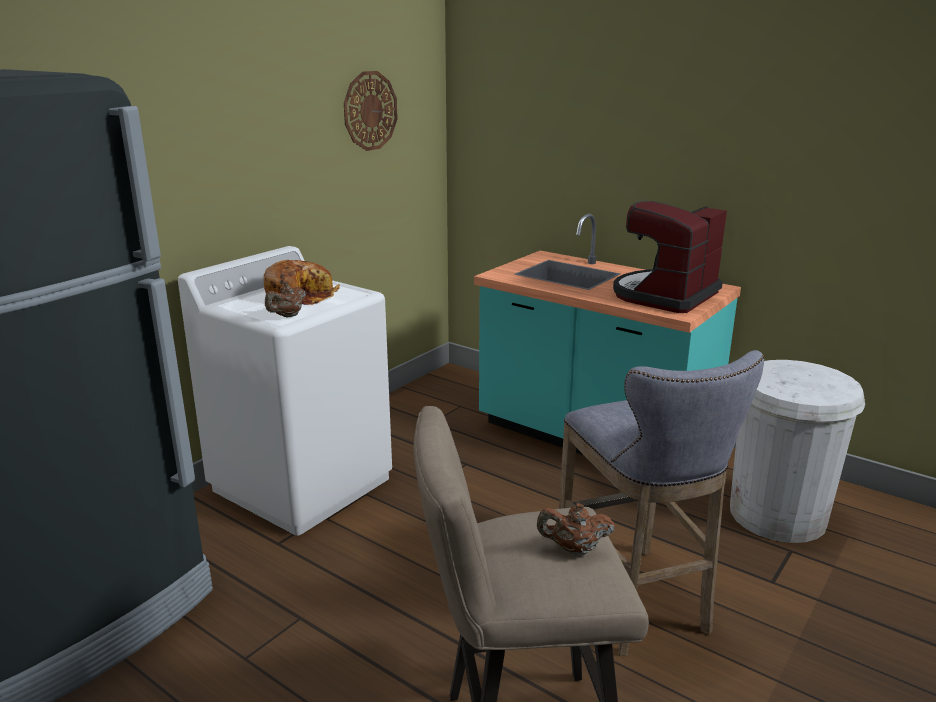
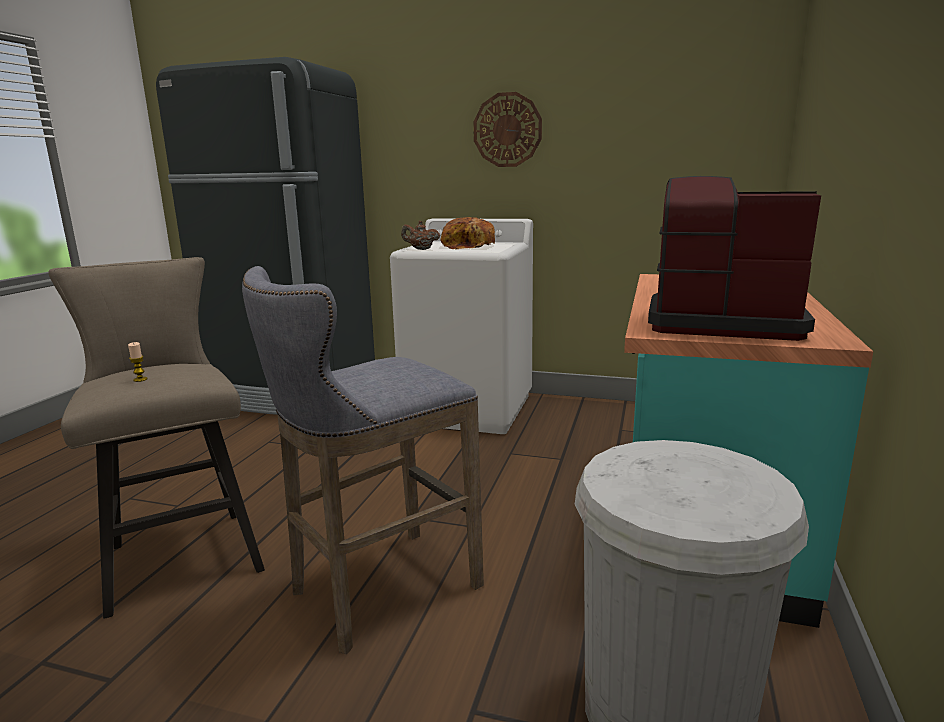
camera: 70 degrees right, 5 degrees down
wall clock [344,71,398,151] -> wall clock moved to [473,92,542,167]
brown teapot [537,503,615,555] -> candle [128,342,147,382]

